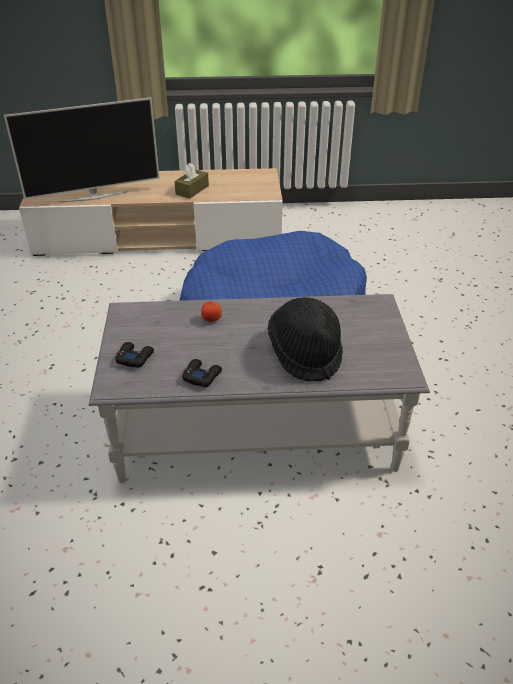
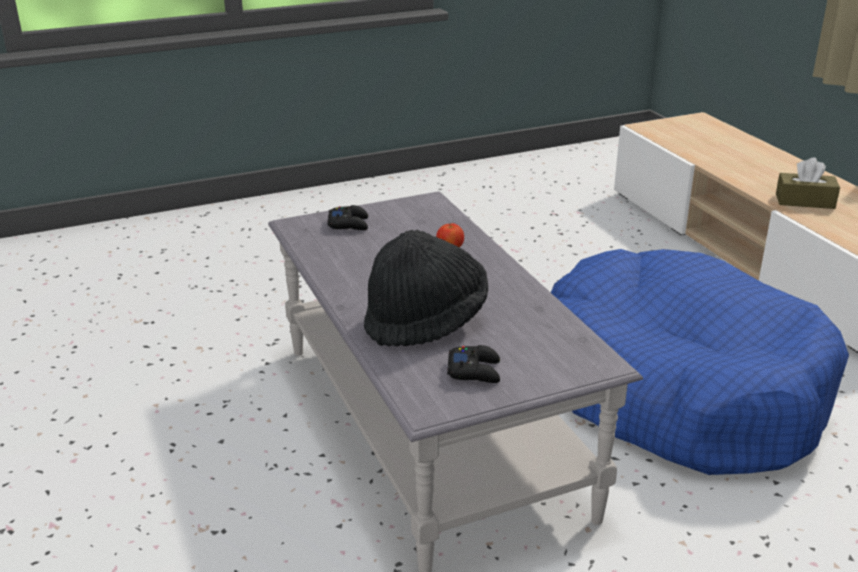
camera: 70 degrees right, 10 degrees down
television [4,97,160,203] -> none
black game controller [182,359,222,387] -> black game controller moved to [447,345,500,383]

